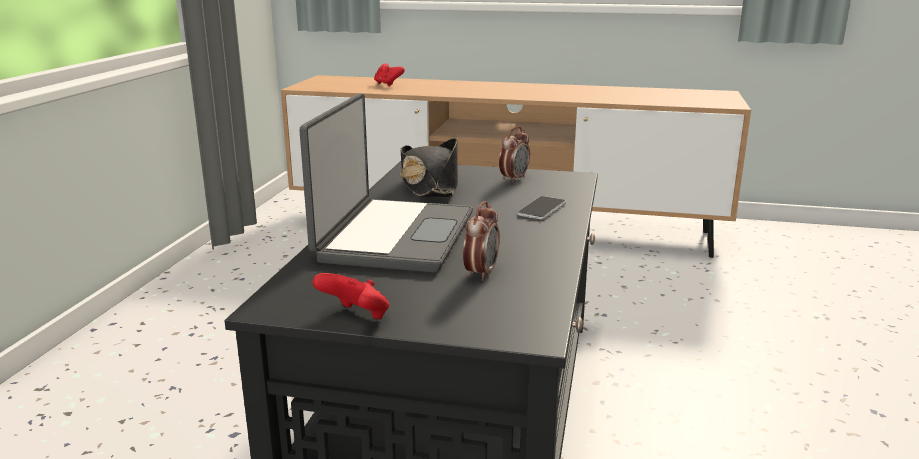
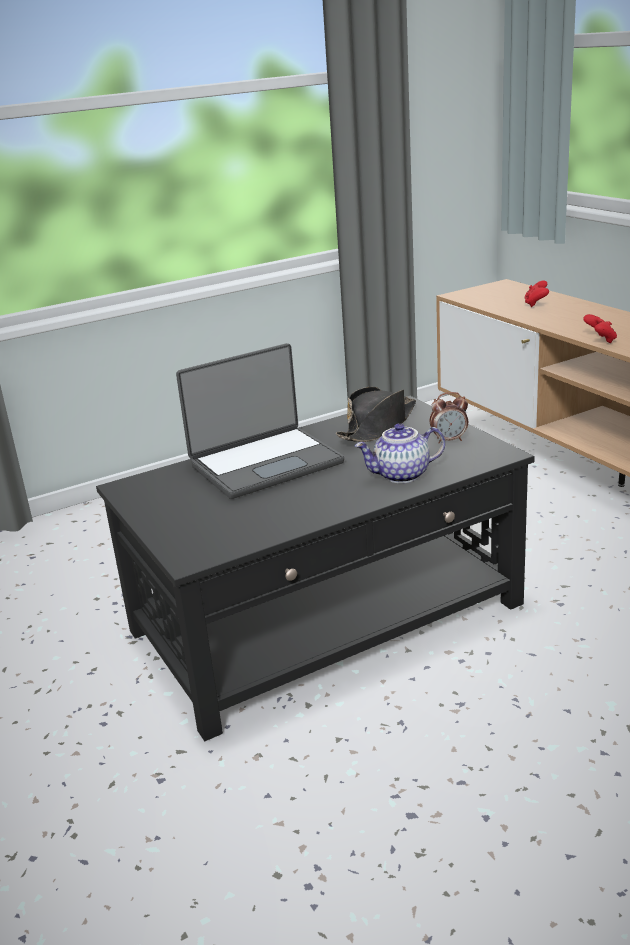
camera: 50 degrees right, 5 degrees up
red game controller [312,273,389,319] -> red game controller moved to [583,314,617,343]
alarm clock [463,201,500,281] -> none
phone [517,196,566,220] -> teapot [355,423,445,483]

